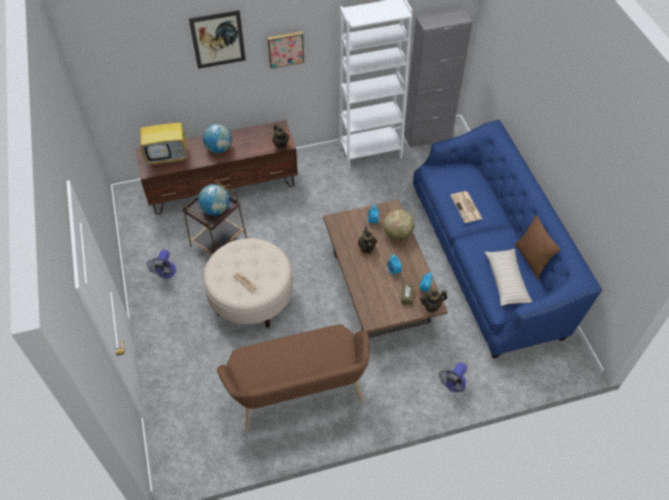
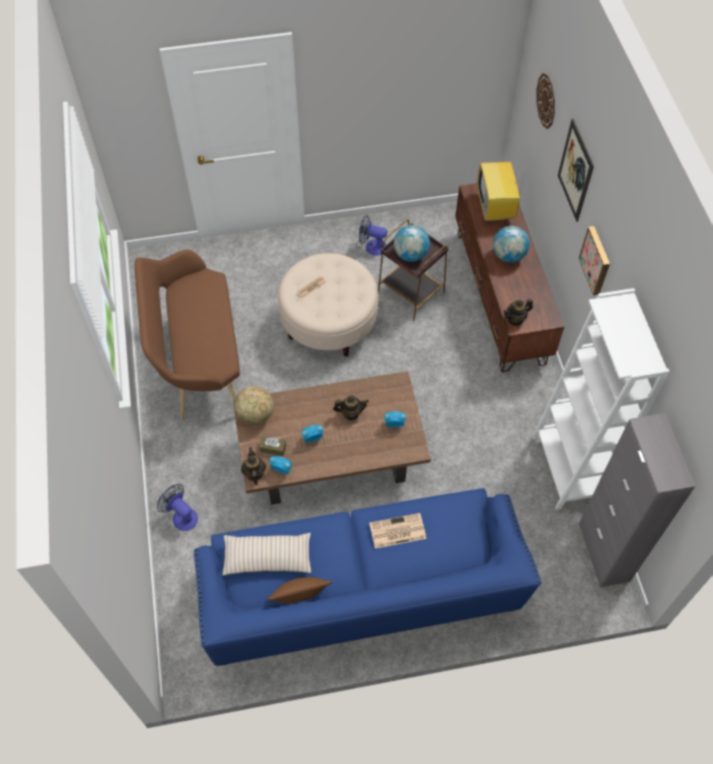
camera: 95 degrees right, 5 degrees up
globe [383,209,414,240] -> globe moved to [234,386,274,426]
none -> wall clock [537,73,555,129]

